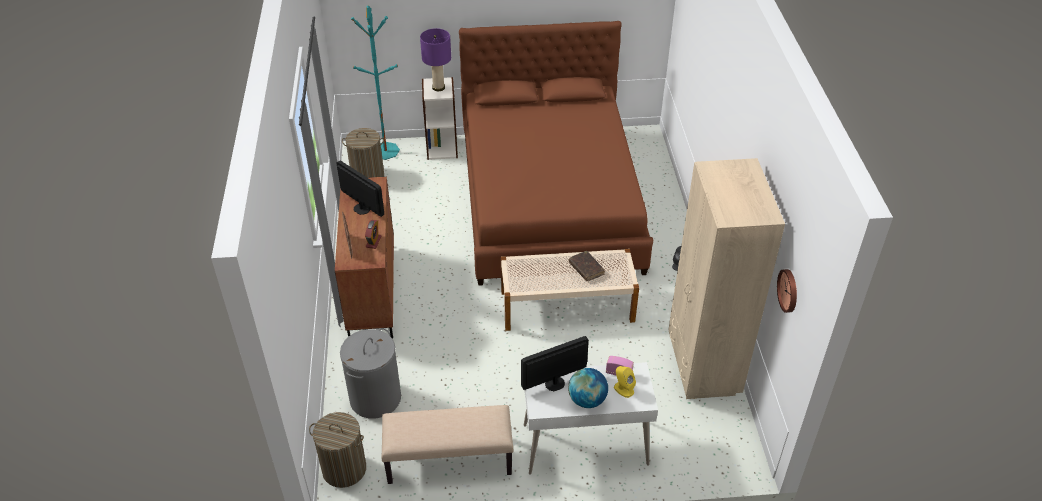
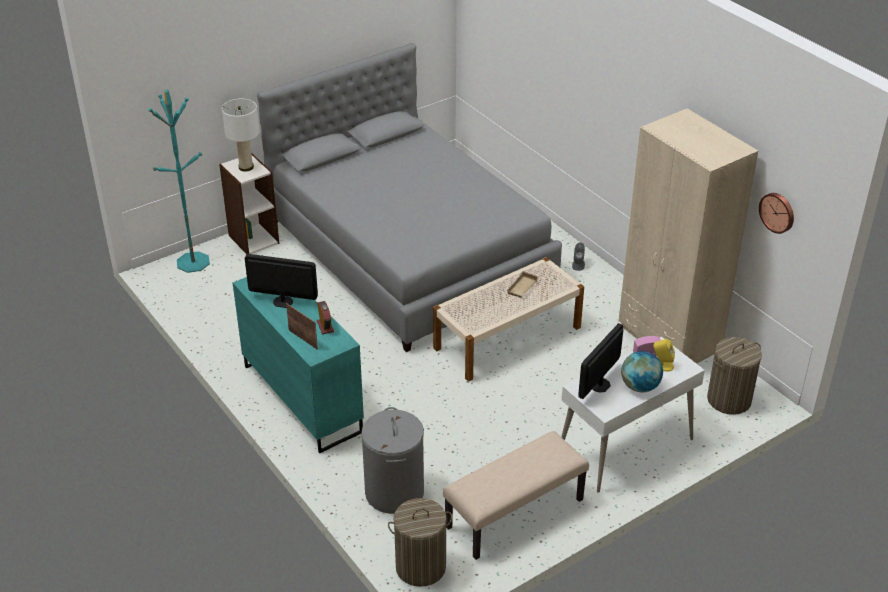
camera: 30 degrees left, 5 degrees down
brown dresser [335,177,394,339] -> turquoise dresser [233,277,364,453]
laundry basket [342,128,384,178] -> laundry basket moved to [707,337,762,415]
purple table lamp [420,28,451,91] -> white table lamp [222,99,259,172]
brown bed [459,21,653,286] -> grey bed [257,43,562,352]
brown book [569,251,604,281] -> beige tray [506,271,539,298]

